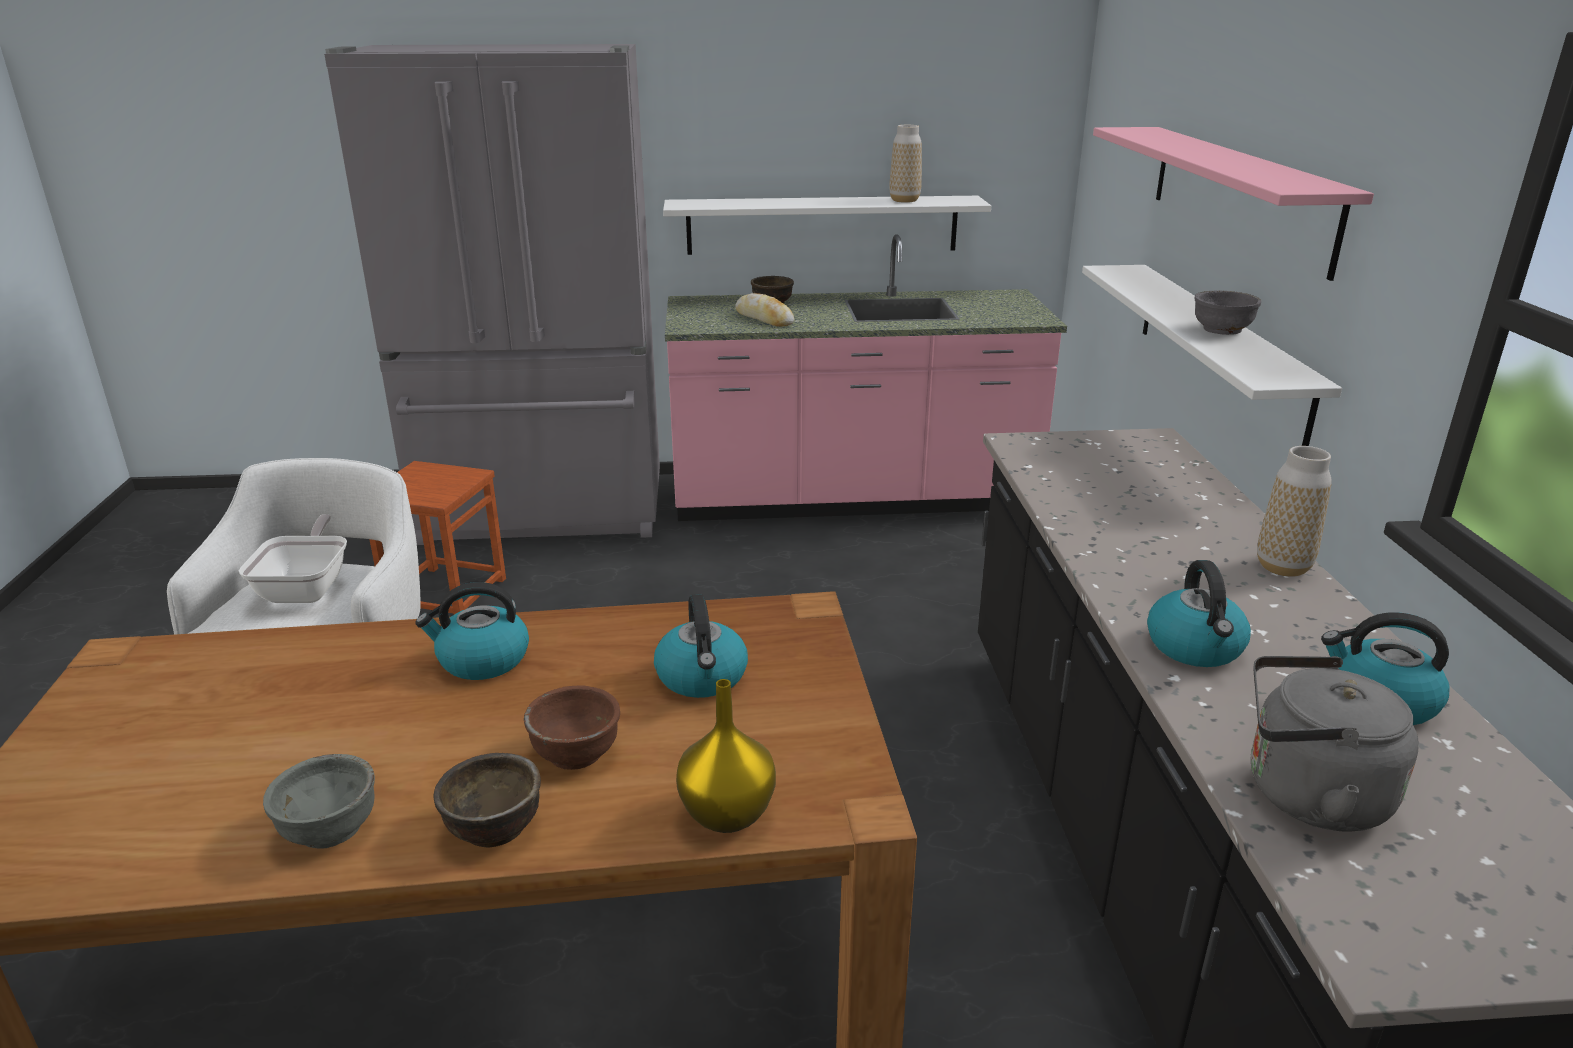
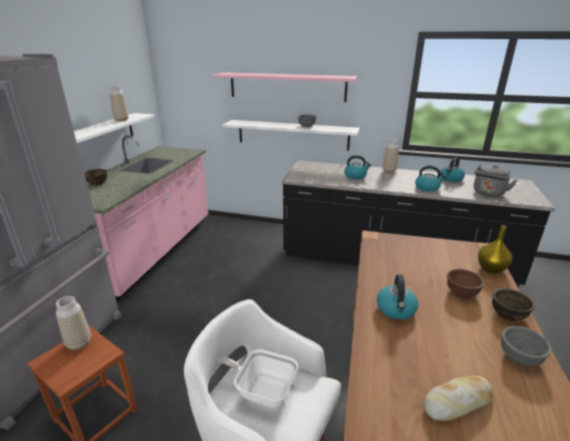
camera: 70 degrees left, 0 degrees up
kettle [654,594,748,698] -> kettle moved to [344,155,371,179]
bread [735,293,794,327] -> bread moved to [424,376,493,421]
none -> vase [56,296,91,350]

